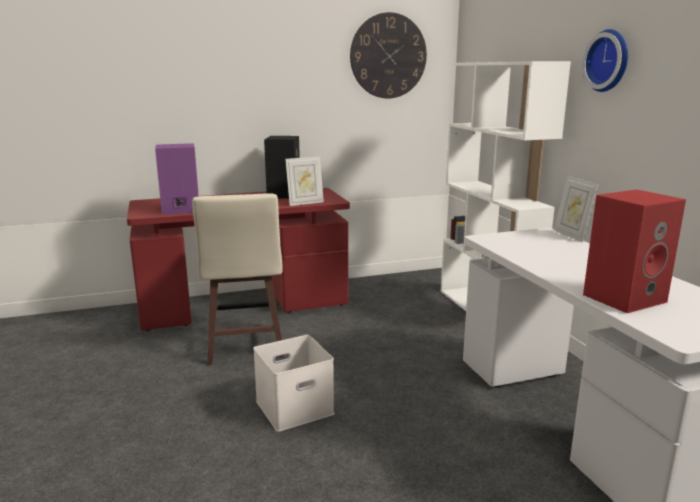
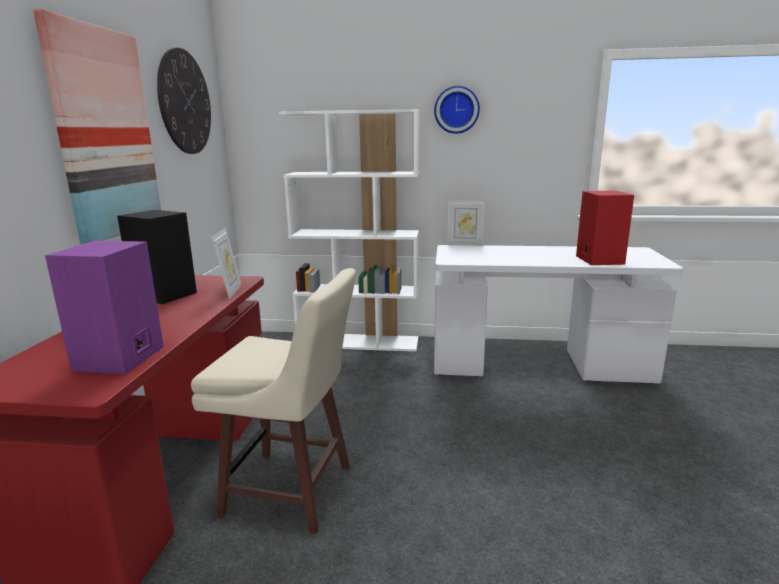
camera: 65 degrees left, 0 degrees up
white storage box [253,335,334,432] -> none
none -> picture [33,9,161,245]

